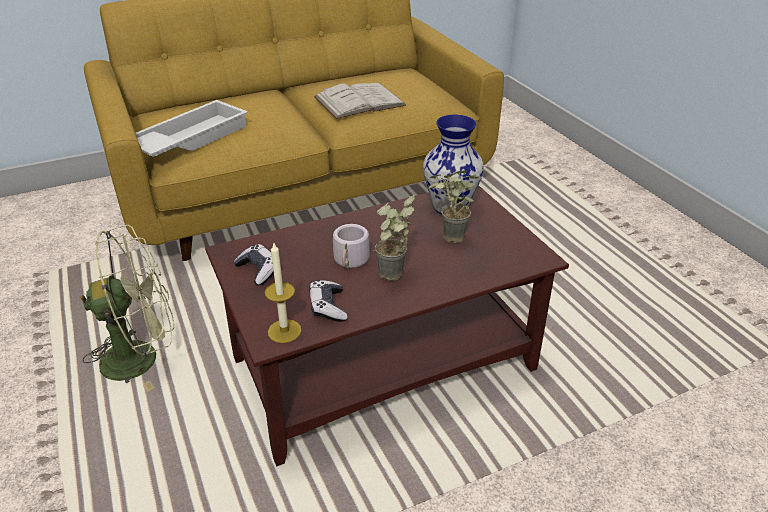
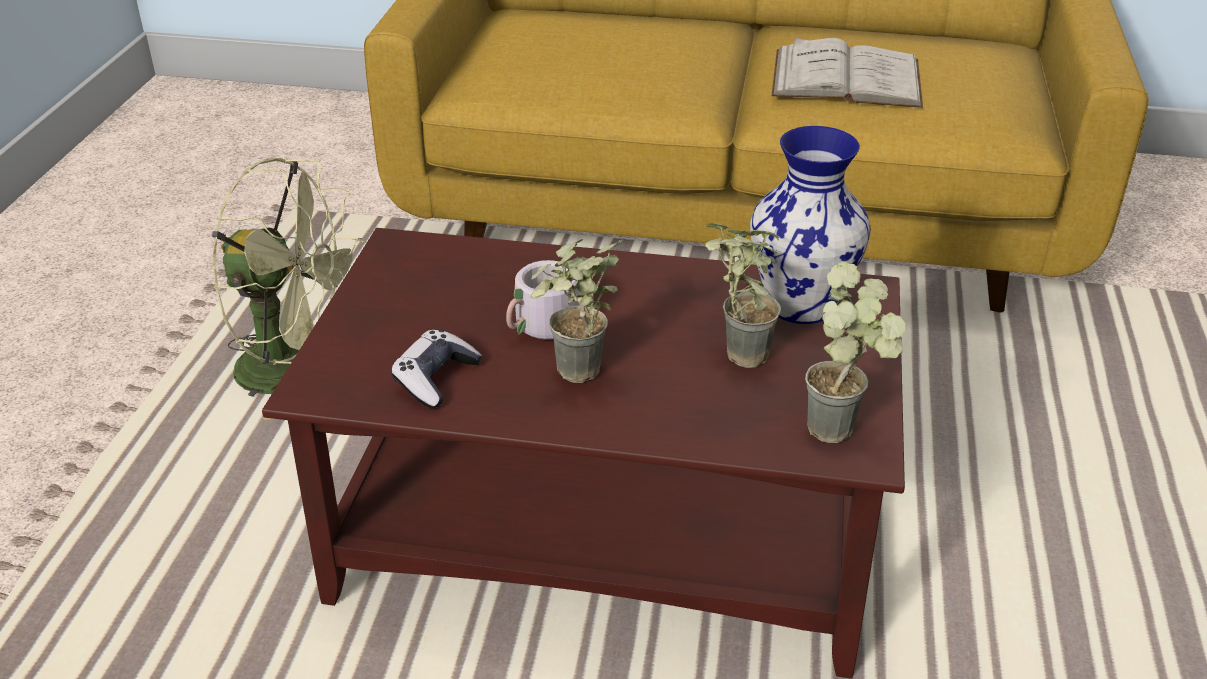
camera: 35 degrees right, 0 degrees up
white tray [136,100,248,157] -> none
game controller [234,244,281,285] -> none
candle [265,243,302,343] -> none
none -> potted plant [805,262,906,443]

